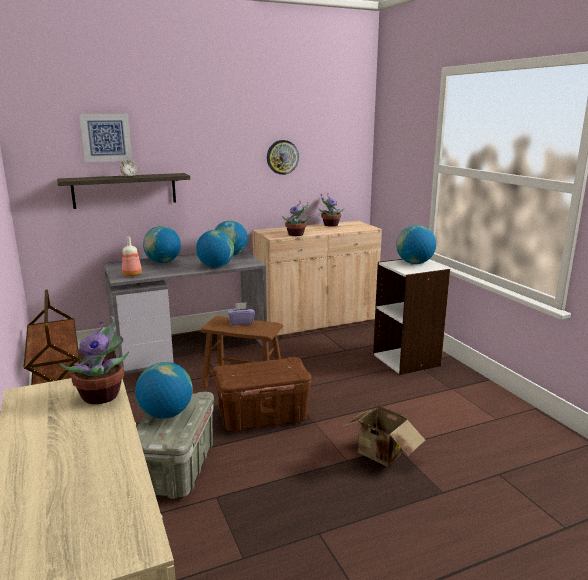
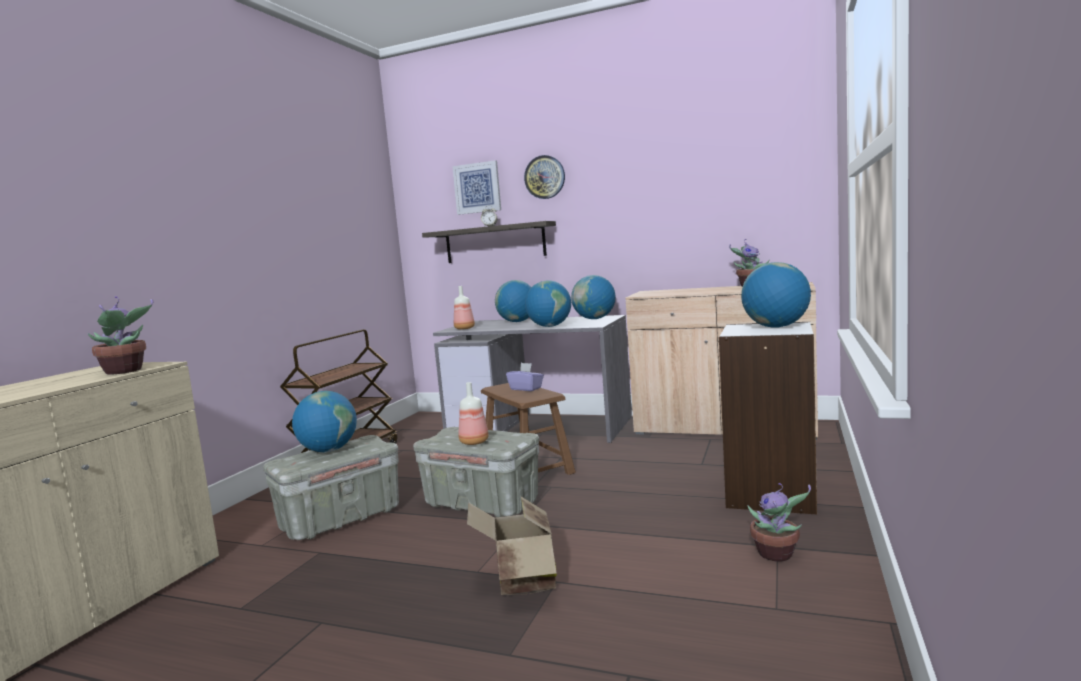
camera: 45 degrees right, 10 degrees down
brown storage box [215,357,312,432] -> grey storage box [413,427,539,517]
wall clock [267,140,299,175] -> wall clock moved to [524,155,565,199]
potted plant [282,201,309,236] -> potted plant moved to [748,483,811,562]
none -> bottle [459,382,489,445]

